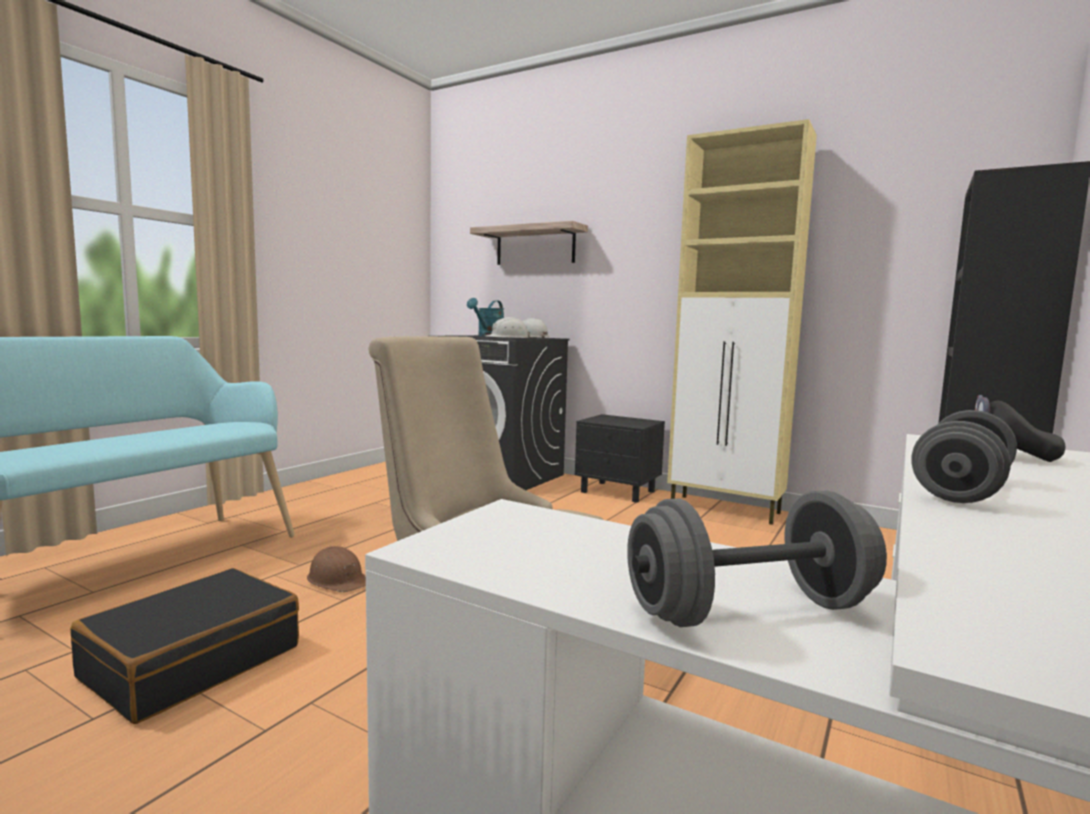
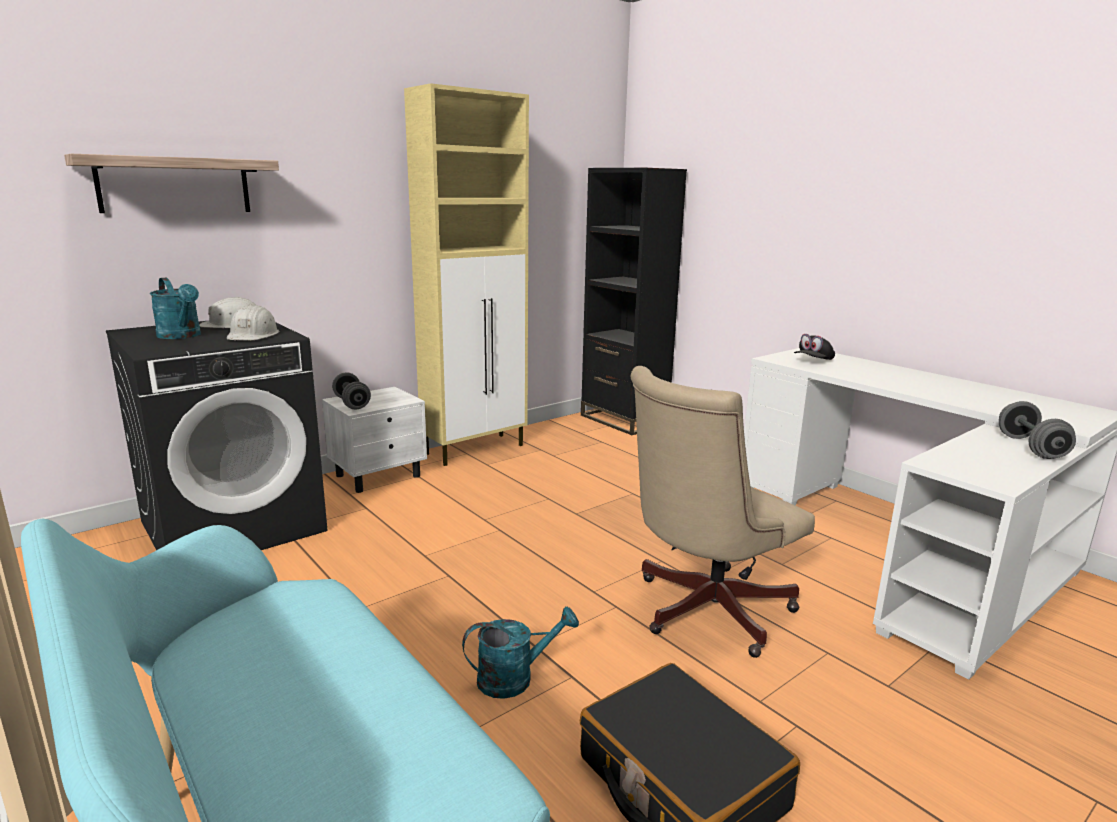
camera: 70 degrees left, 10 degrees up
brown hard hat [307,546,366,592] -> turquoise watering can [462,607,579,699]
black nightstand [575,414,665,502] -> white nightstand [322,387,427,493]
grey dumbbell [912,410,1017,503] -> grey dumbbell moved to [332,372,371,409]

